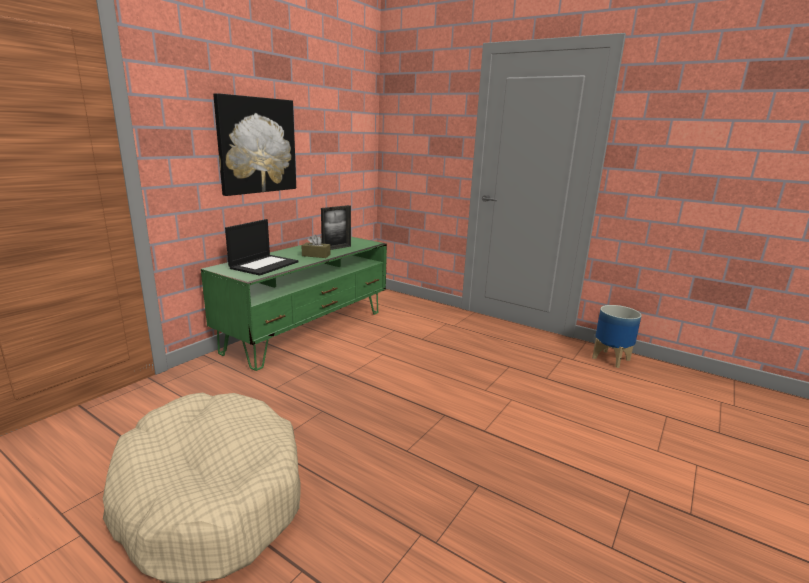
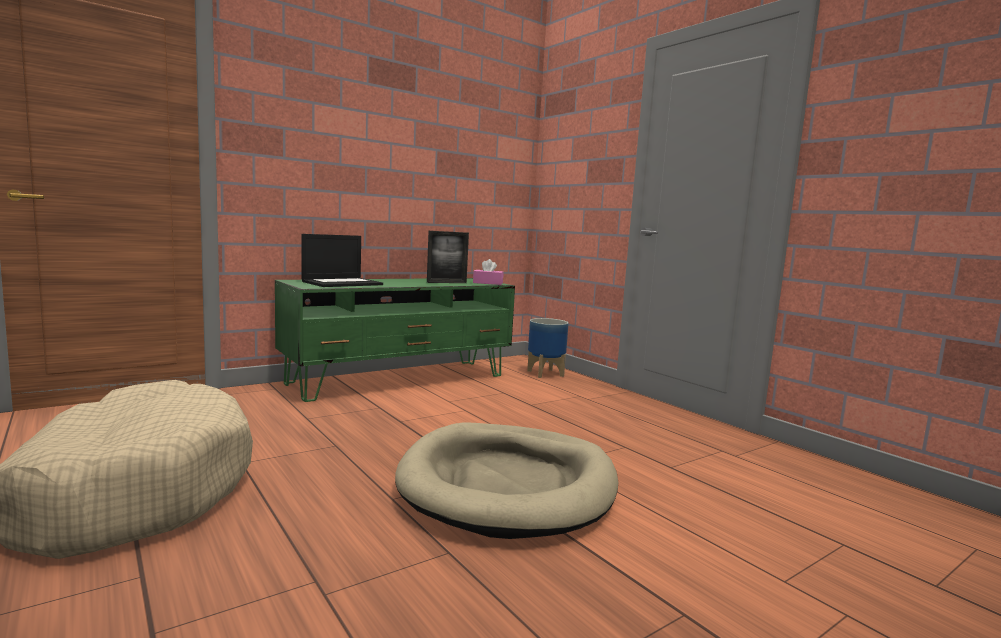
camera: 20 degrees right, 10 degrees down
picture [213,93,296,196] -> none
brown tissue box [301,234,330,258] -> none
planter [592,305,642,368] -> planter moved to [527,318,569,378]
none -> beige dog bed [395,422,618,539]
none -> pink tissue box [473,259,503,285]

